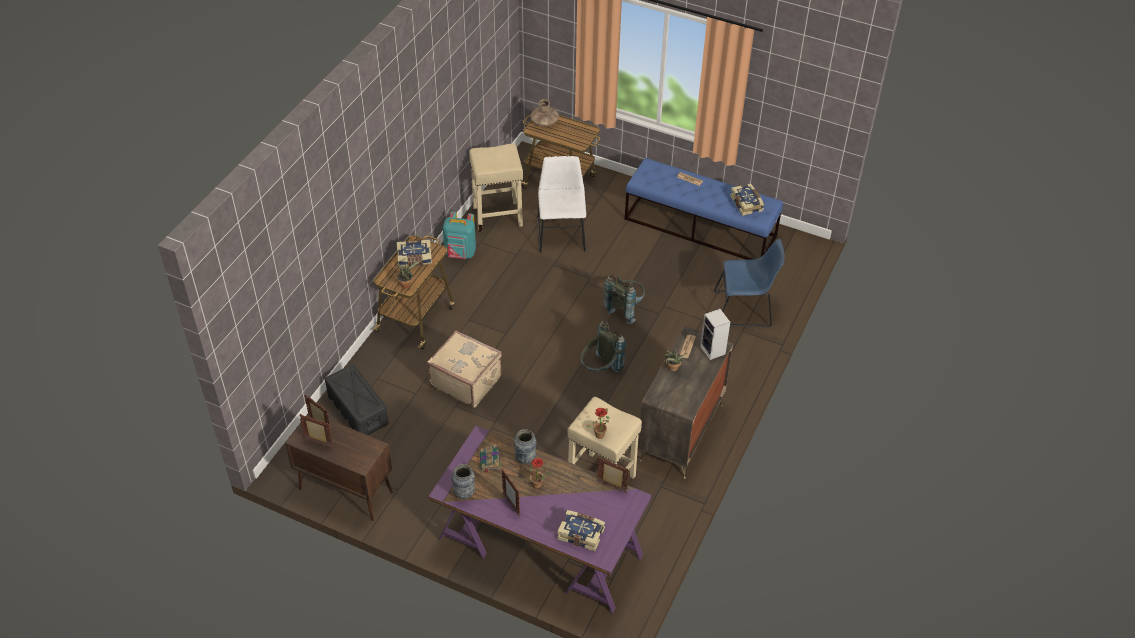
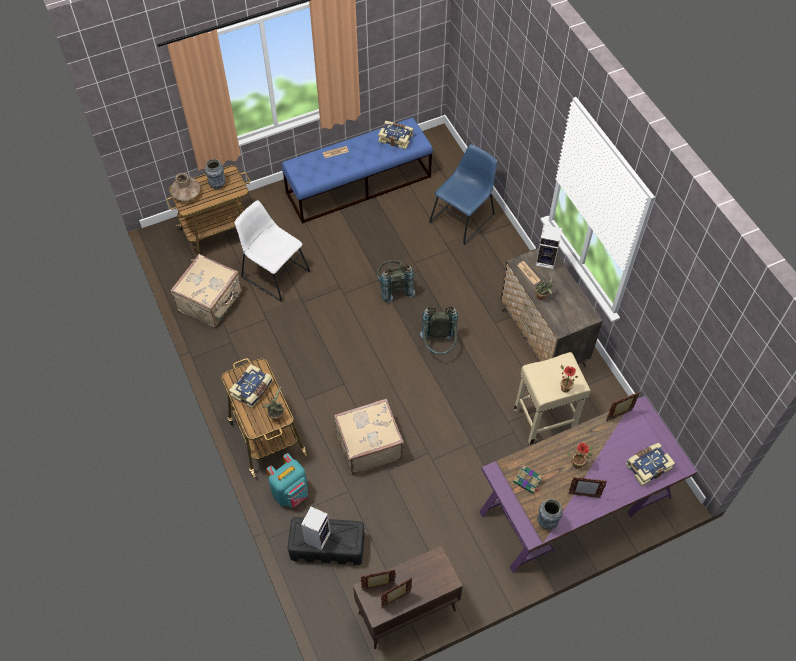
camera: 50 degrees left, 10 degrees up
turquoise backpack [443,211,476,259] -> turquoise backpack moved to [266,453,308,508]
beige stool [469,144,523,232] -> beige suitcase [170,254,242,327]
vase [514,429,537,465] -> vase moved to [205,159,226,189]
none -> speaker [301,507,331,550]

